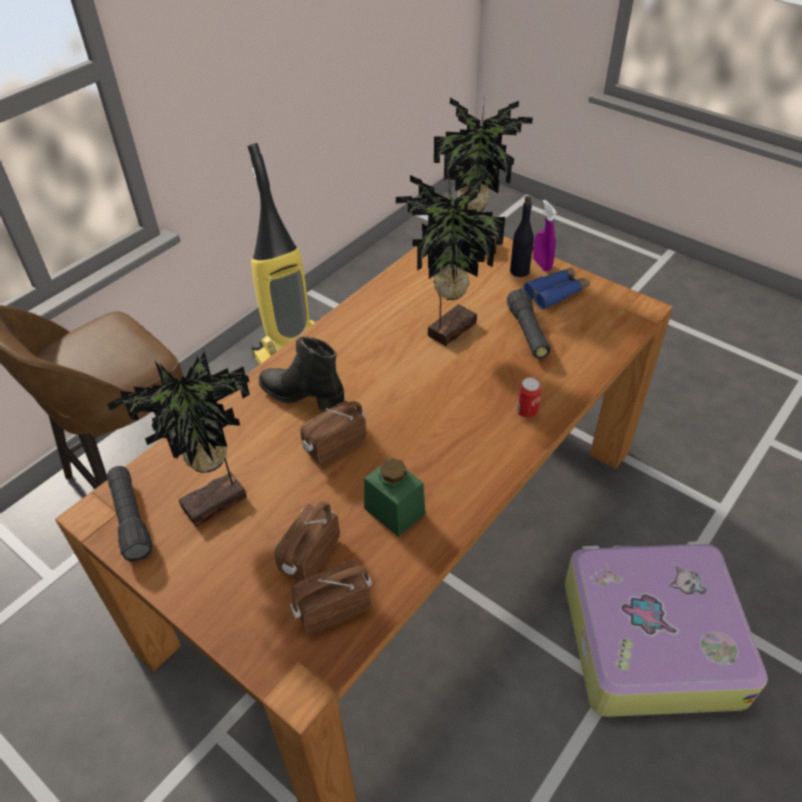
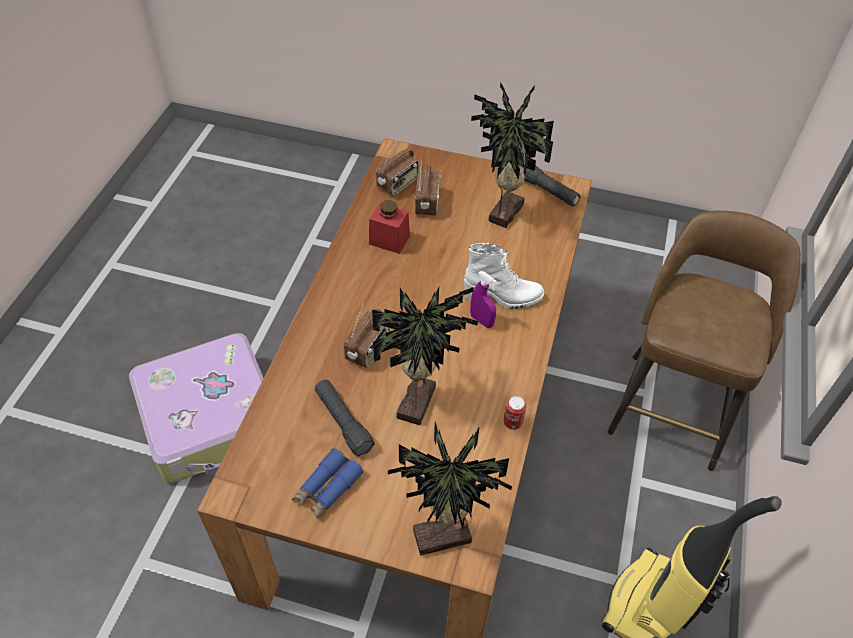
camera: 155 degrees right, 5 degrees up
black boot [259,336,344,412] -> white boot [464,243,544,309]
radio [300,401,367,466] -> radio moved to [344,304,390,368]
green jar [364,458,426,537] -> red jar [369,200,410,254]
black bottle [510,196,534,277] -> none
can [516,378,542,418] -> can moved to [503,396,526,430]
purple spray bottle [533,200,557,272] -> purple spray bottle moved to [470,271,497,328]

